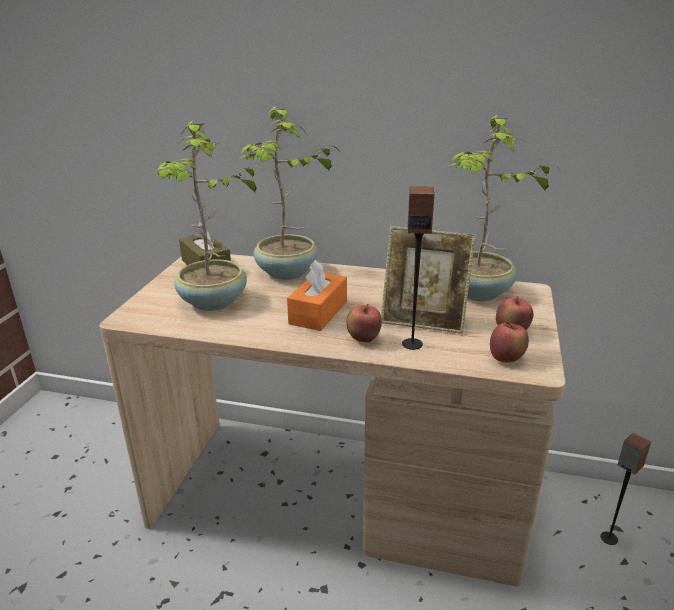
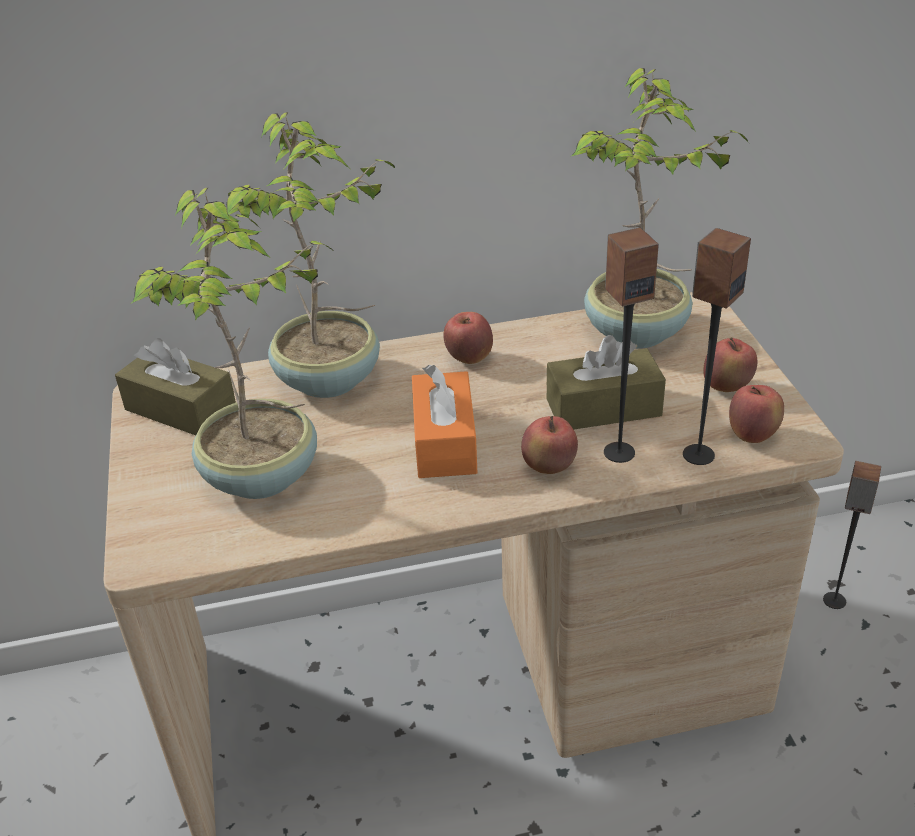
camera: 25 degrees left, 10 degrees up
picture frame [381,226,476,334] -> brown tissue box [547,335,666,430]
none -> apple [443,312,493,364]
none -> speaker [683,228,751,465]

